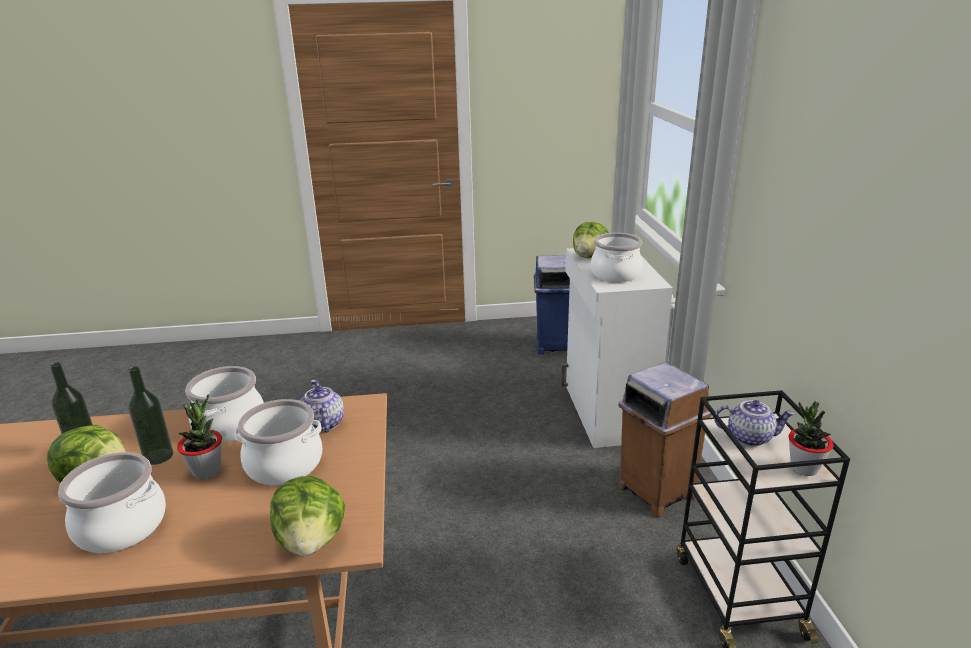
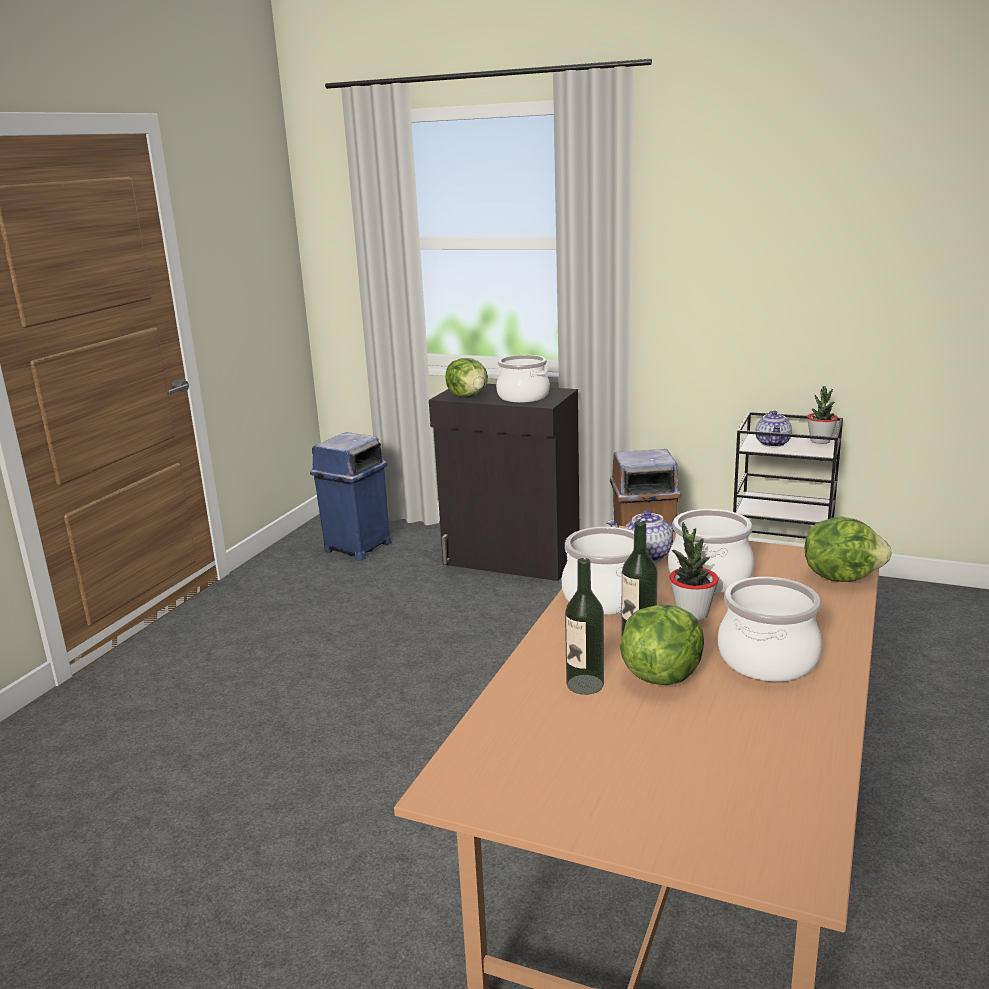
camera: 60 degrees left, 5 degrees down
white cabinet [561,248,673,448] -> black cabinet [429,384,580,581]
teapot [714,400,795,446] -> teapot turned 150 degrees clockwise [756,411,792,447]

